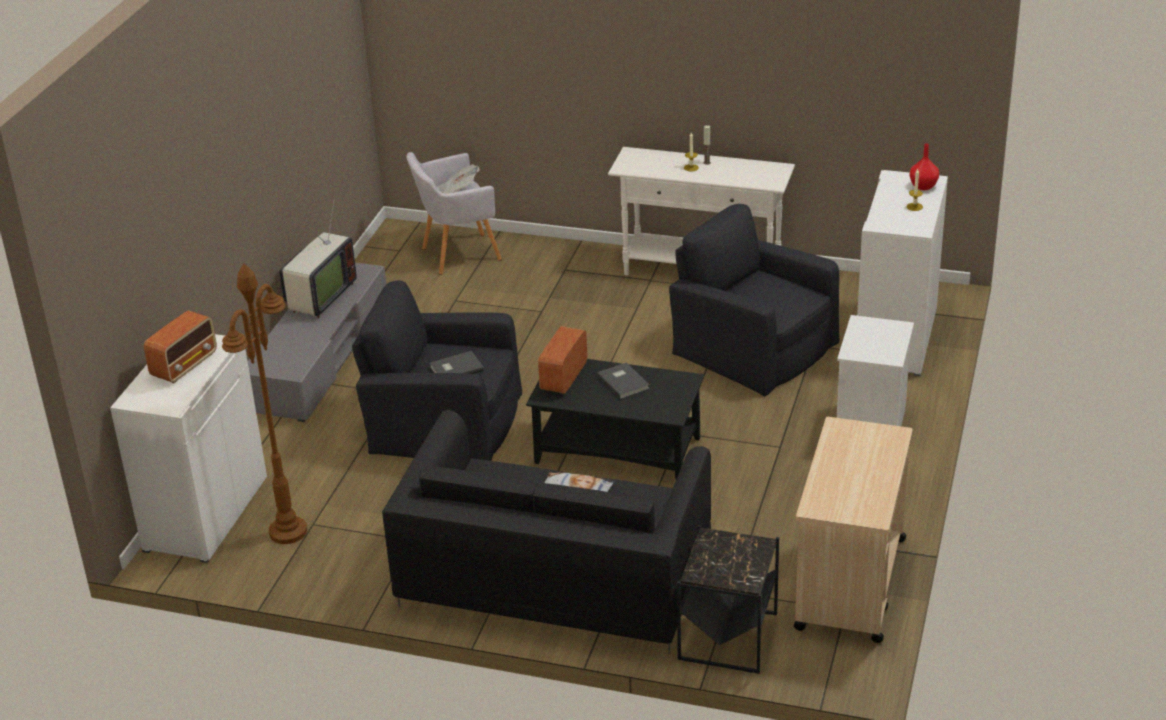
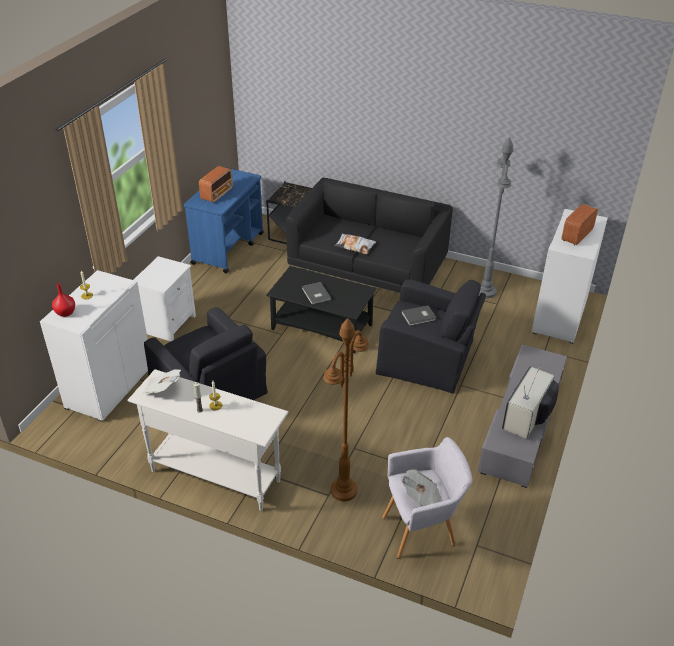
camera: 175 degrees left, 5 degrees up
brown floor lamp [222,263,307,544] -> brown floor lamp moved to [323,318,369,501]
radio [538,326,587,394] -> radio moved to [199,166,233,203]
beige cart [794,417,913,643] -> blue cart [184,167,264,273]
none -> newspaper [143,369,181,394]
none -> grey floor lamp [479,137,513,298]

